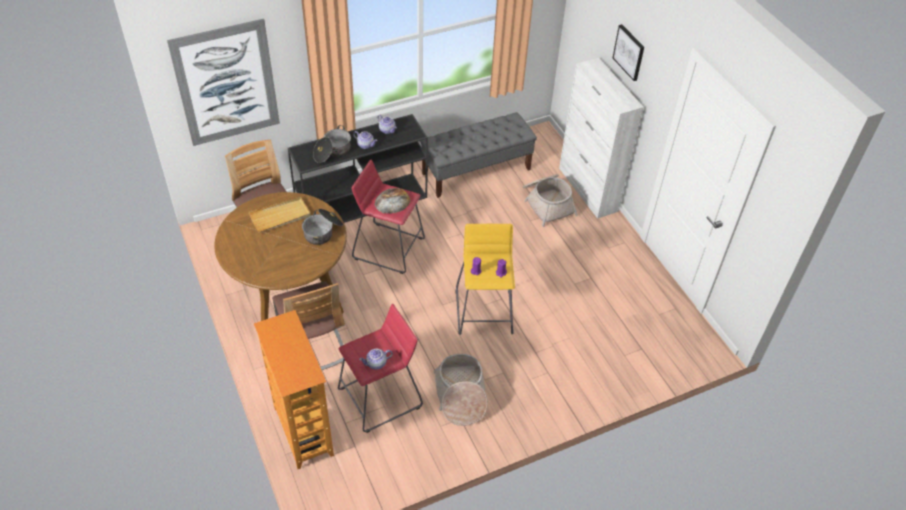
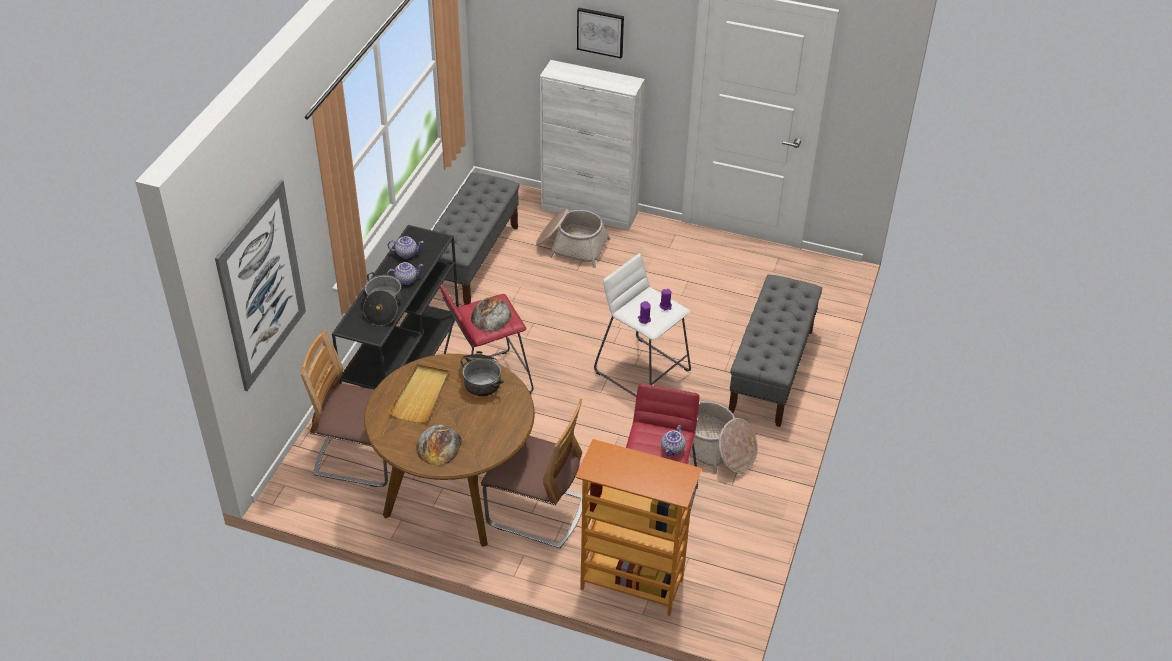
camera: 45 degrees left, 5 degrees down
yellow stool [456,224,515,335] -> white stool [594,253,691,397]
none -> bread [416,425,462,466]
none -> grey bench [729,275,822,427]

